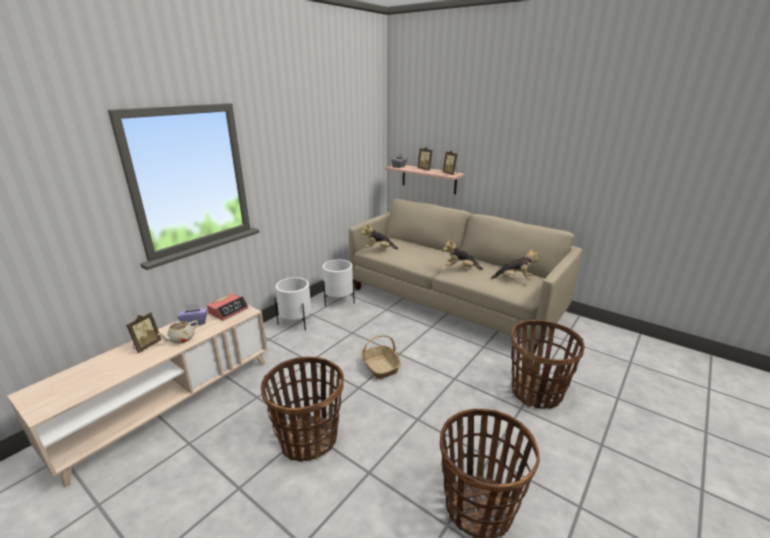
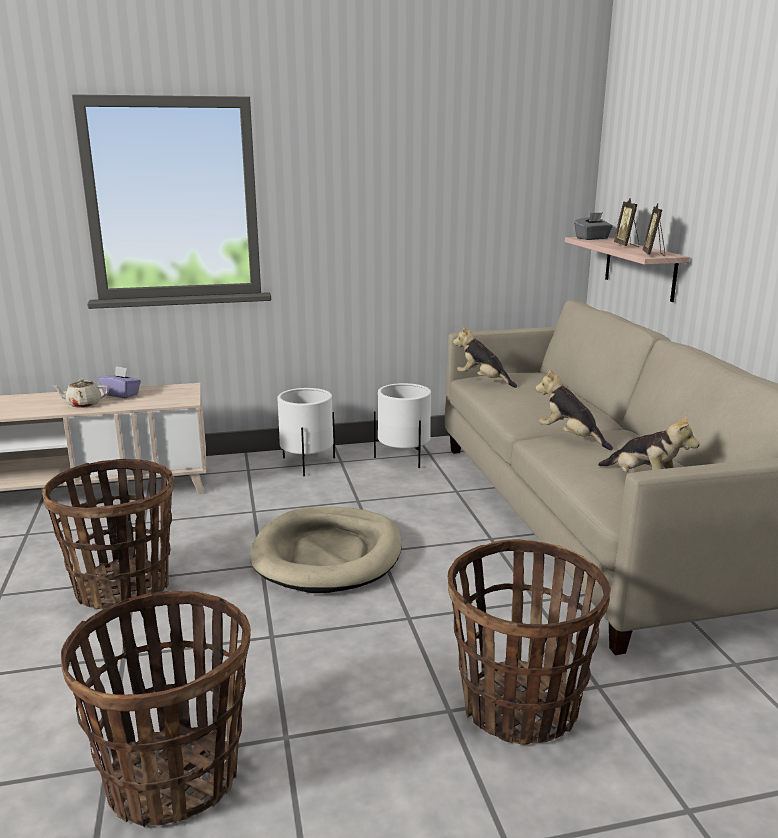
camera: 40 degrees right, 5 degrees down
picture frame [127,312,162,353] -> none
alarm clock [207,293,249,320] -> none
basket [361,335,401,379] -> beige dog bed [250,507,402,593]

